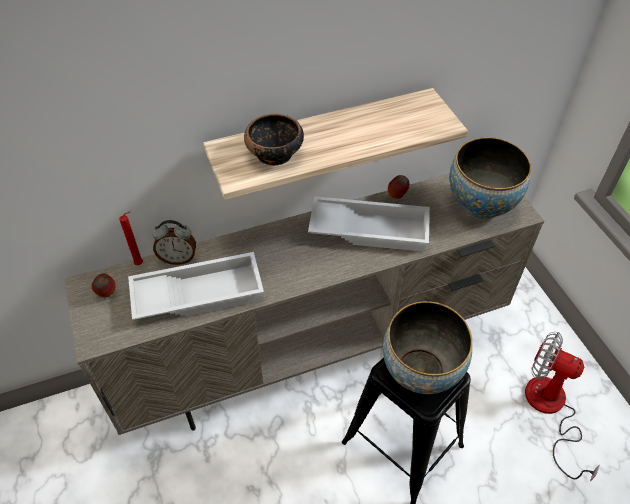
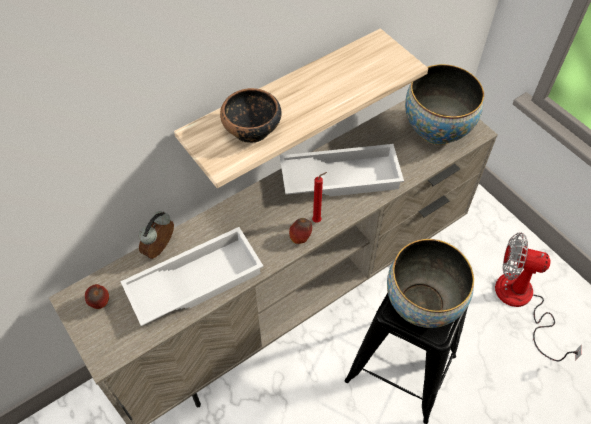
camera: 15 degrees left, 5 degrees up
red candle [119,212,143,265] -> red candle moved to [312,172,327,223]
alarm clock [153,220,196,265] -> alarm clock turned 135 degrees clockwise [139,211,174,259]
apple [388,175,409,199] -> apple moved to [289,218,312,244]

